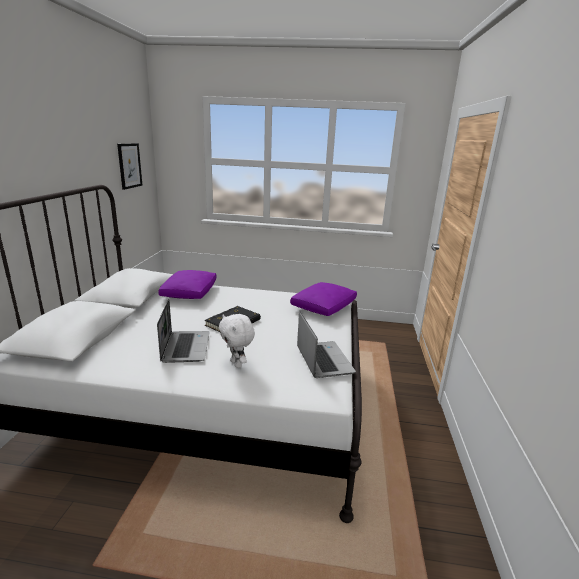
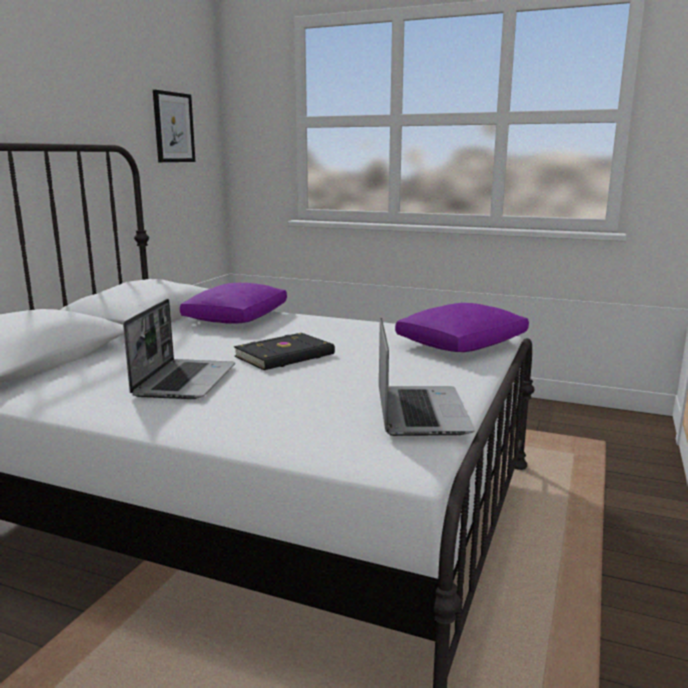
camera: 15 degrees right, 5 degrees down
white plush toy [219,314,255,368] -> none

